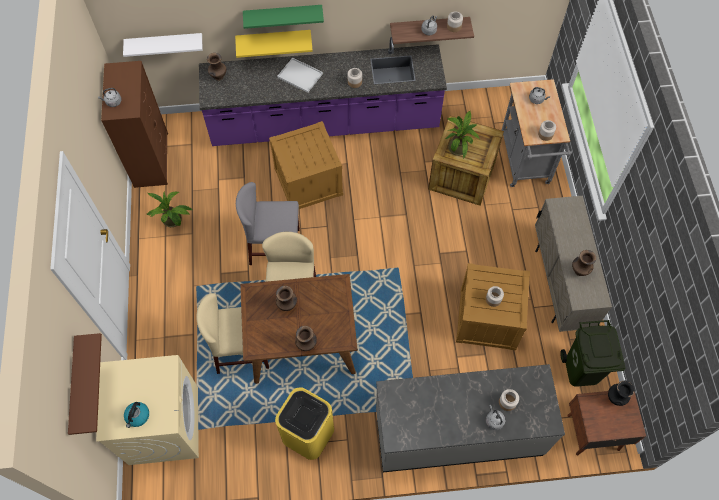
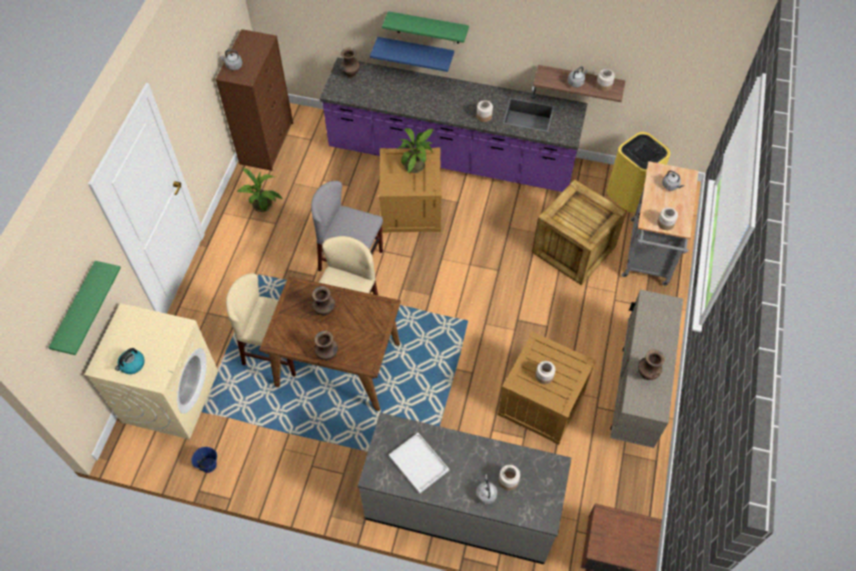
camera: 20 degrees right, 5 degrees down
brown shelf [68,333,102,435] -> green shelf [48,261,121,355]
white shelf [123,33,202,57] -> none
yellow shelf [235,30,313,58] -> blue shelf [370,37,454,72]
yellow trash can [275,387,334,460] -> yellow trash can moved to [607,132,670,213]
white tray [277,57,323,93] -> white tray moved to [389,433,449,494]
potted plant [446,111,480,158] -> potted plant moved to [397,128,434,173]
green trash can [560,320,626,387] -> none
black vase [608,381,635,406] -> none
none -> blue bucket [191,447,217,473]

